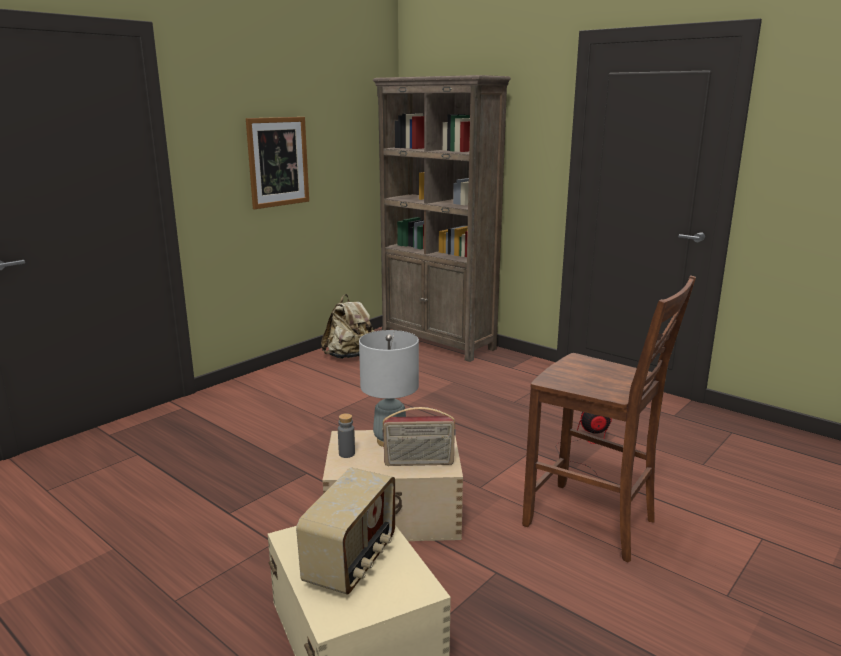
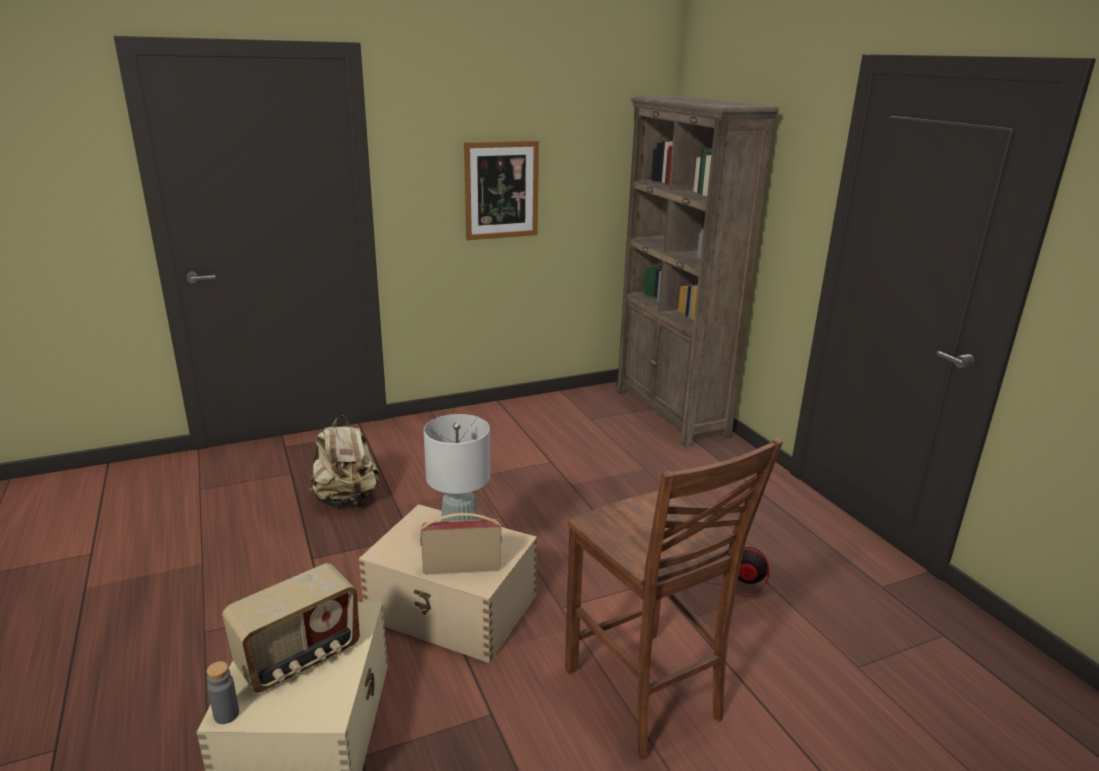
camera: 25 degrees right, 5 degrees up
beige backpack [321,294,375,359] -> beige backpack moved to [307,415,380,507]
grey bottle [338,413,355,458] -> grey bottle moved to [207,661,239,724]
radio [382,407,456,466] -> radio turned 150 degrees clockwise [420,513,502,575]

